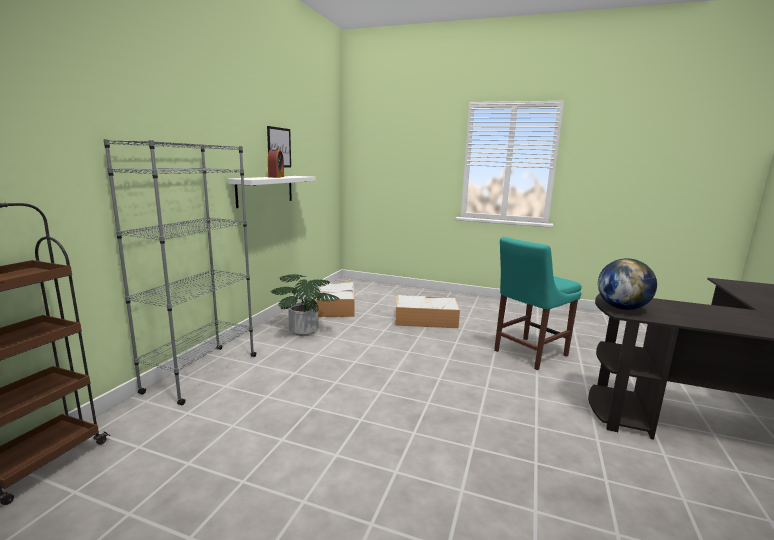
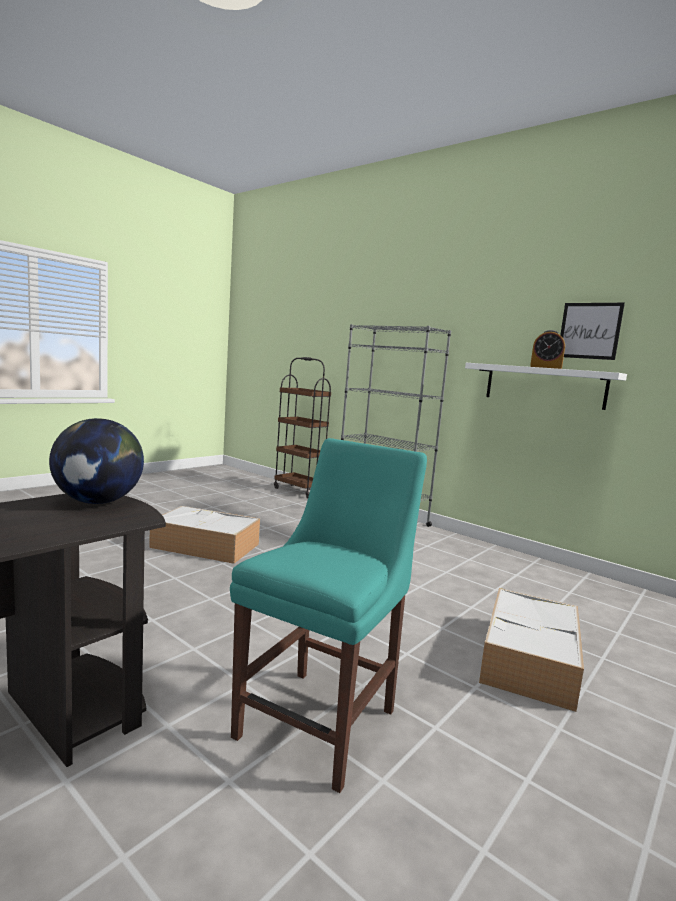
camera: 110 degrees right, 5 degrees down
potted plant [270,274,339,336] -> none
storage box [316,282,355,317] -> storage box moved to [149,506,260,564]
turquoise chair [494,237,582,370] -> turquoise chair turned 45 degrees clockwise [230,438,427,793]

